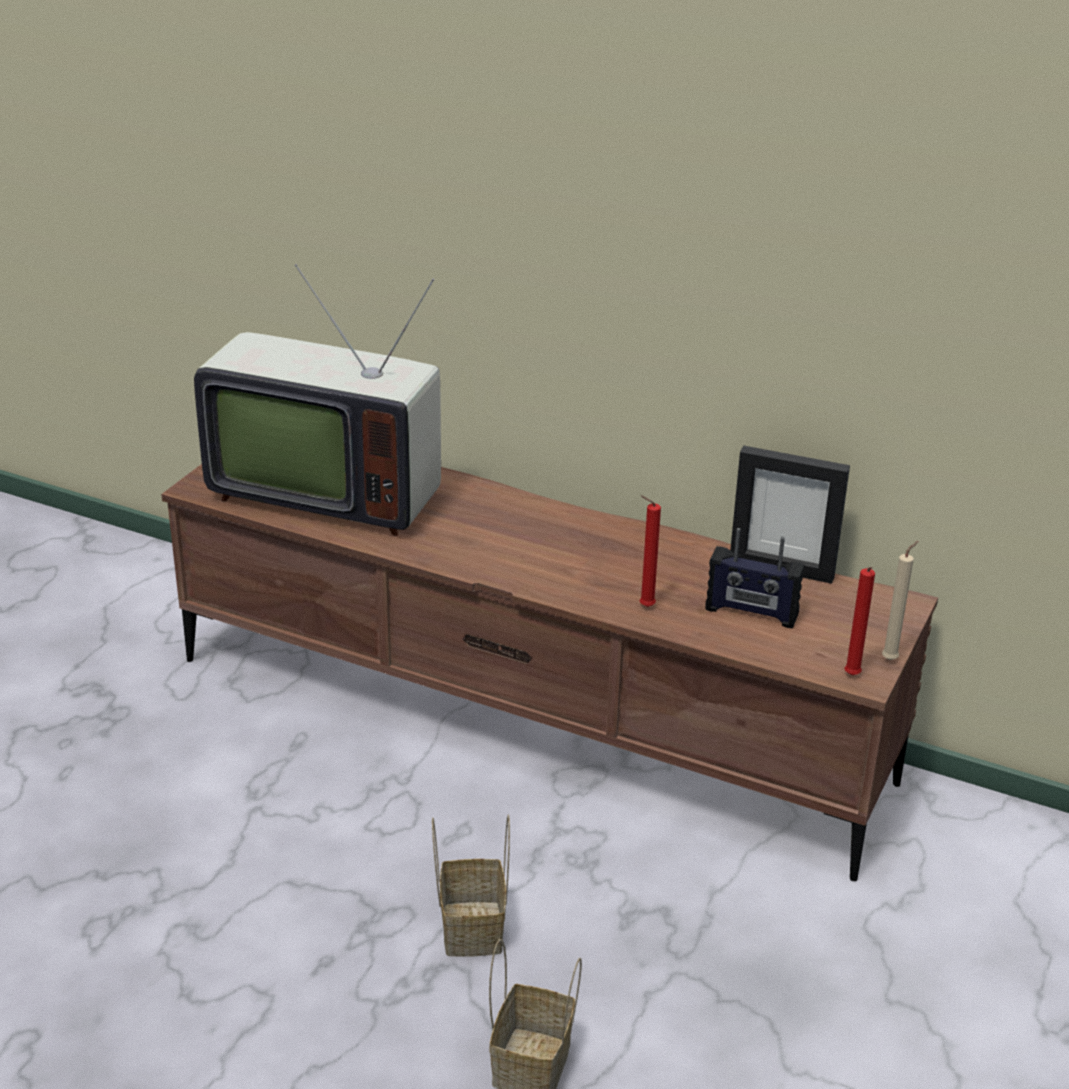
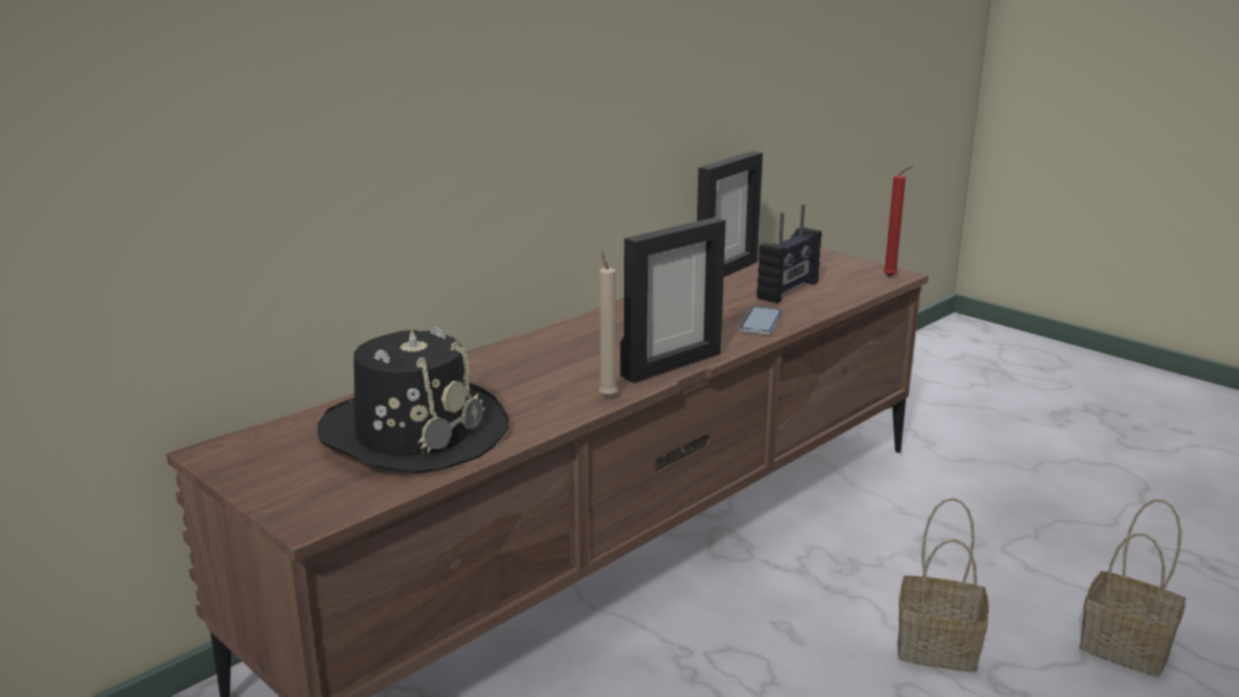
camera: 70 degrees left, 10 degrees down
television [194,264,441,536] -> black hat [317,327,509,474]
red candle [640,495,661,607] -> phone [739,306,783,335]
beige candle [882,541,918,660] -> beige candle moved to [599,250,617,397]
none -> picture frame [620,217,726,383]

